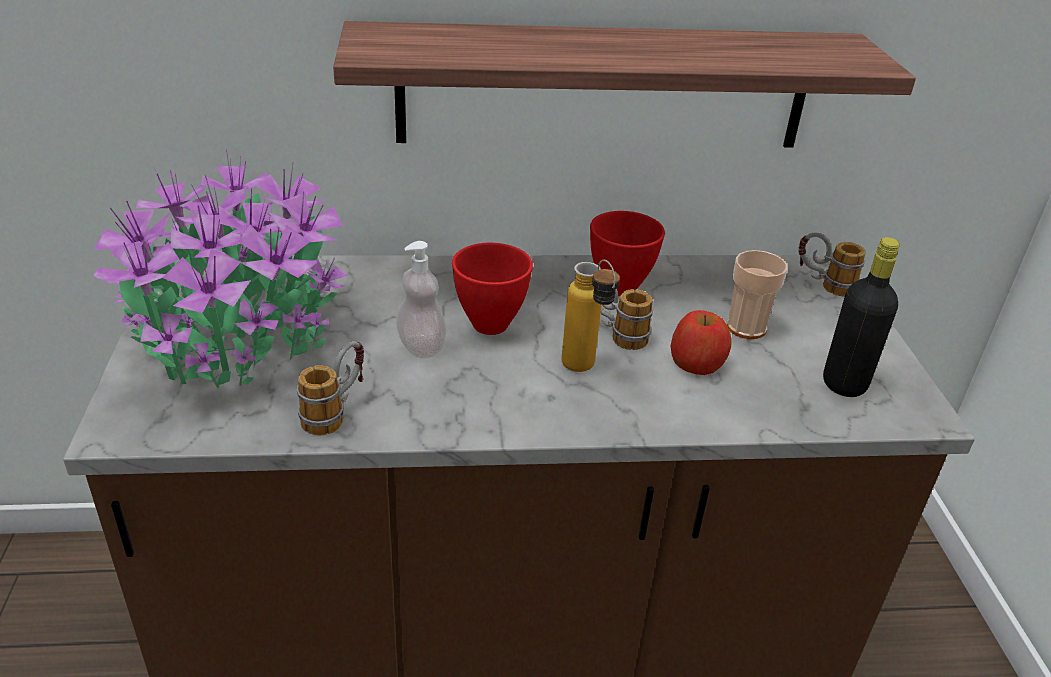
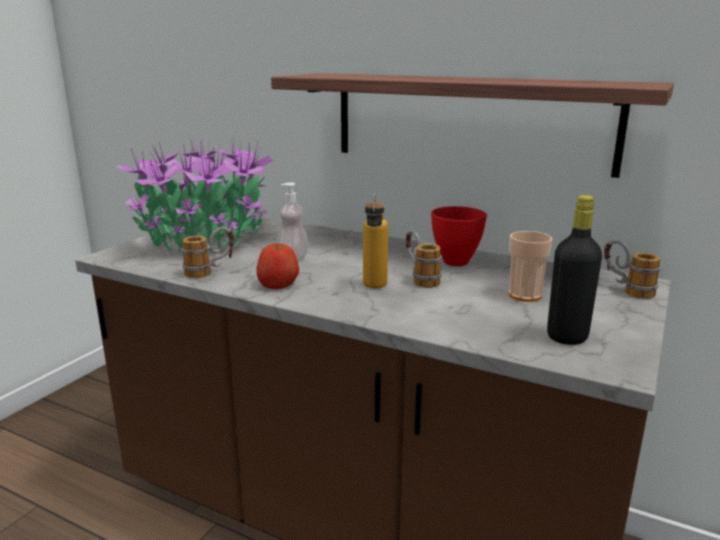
camera: 35 degrees right, 15 degrees down
red bowl [452,243,533,335] -> none
apple [670,310,732,375] -> apple moved to [256,244,299,289]

